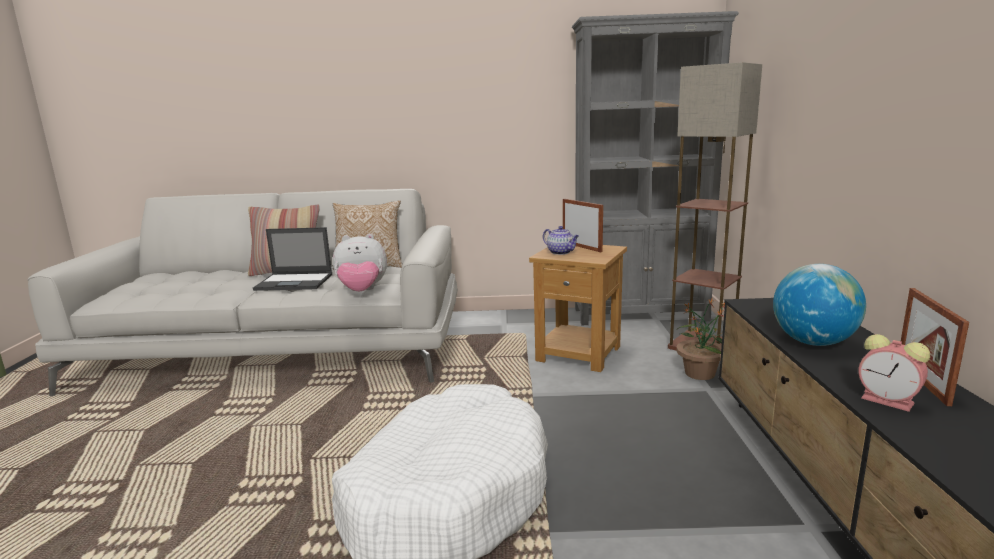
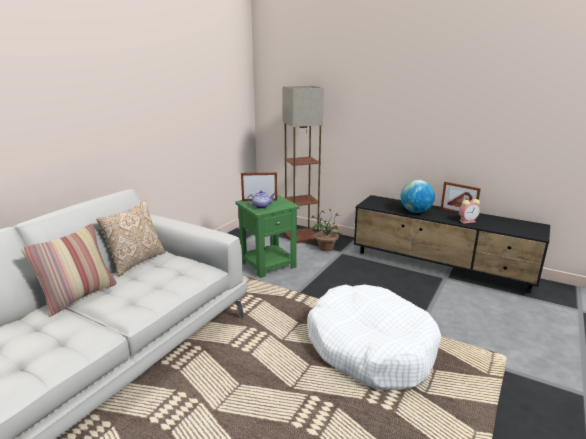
camera: 60 degrees left, 5 degrees up
laptop [253,227,332,291] -> none
plush toy [333,234,387,291] -> none
brown side table [529,245,627,372] -> green side table [236,195,300,278]
grey bookcase [572,11,739,325] -> none

